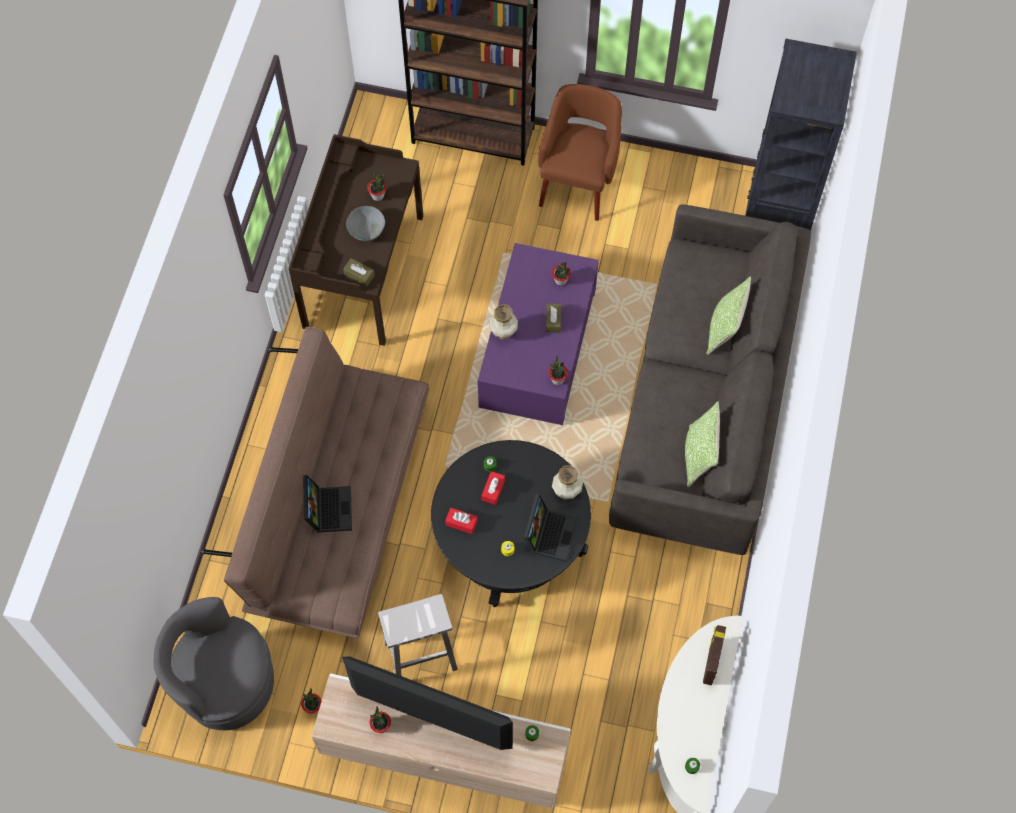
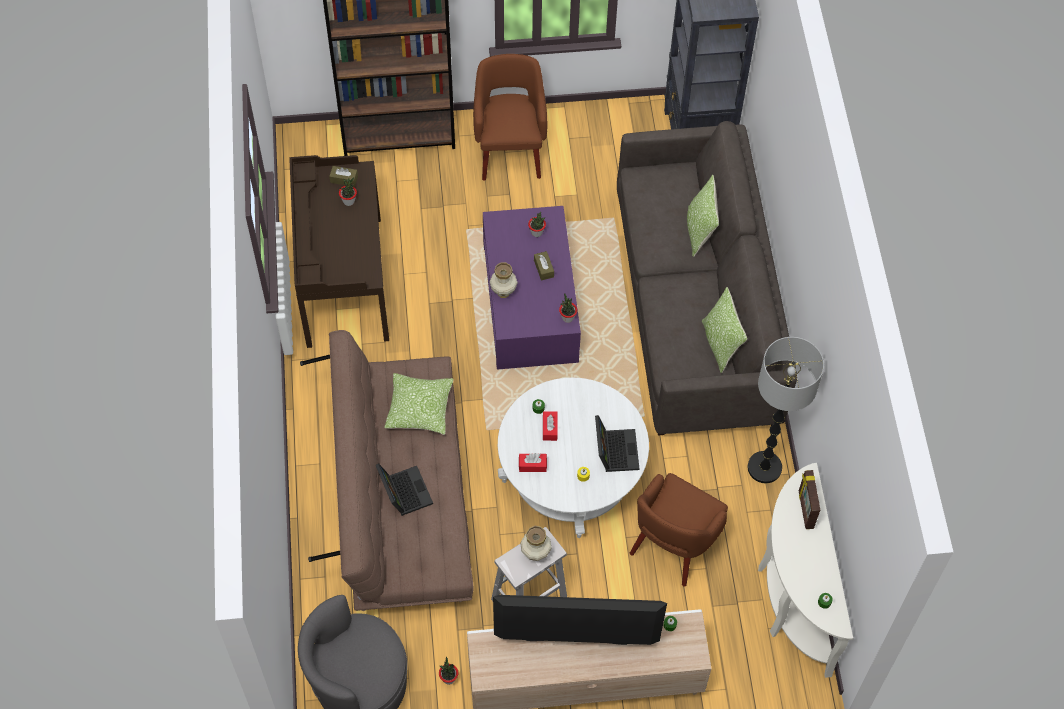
camera: 20 degrees left, 5 degrees down
brown tissue box [343,258,375,286] -> brown tissue box moved to [329,166,358,187]
grey bowl [346,206,385,242] -> none
potted plant [369,707,391,733] -> none
black coffee table [431,440,591,607] -> white coffee table [498,378,649,538]
vase [552,465,583,499] -> vase moved to [520,526,552,561]
none -> pillow [384,373,454,435]
none -> brown armchair [630,473,728,587]
none -> floor lamp [748,337,824,483]

